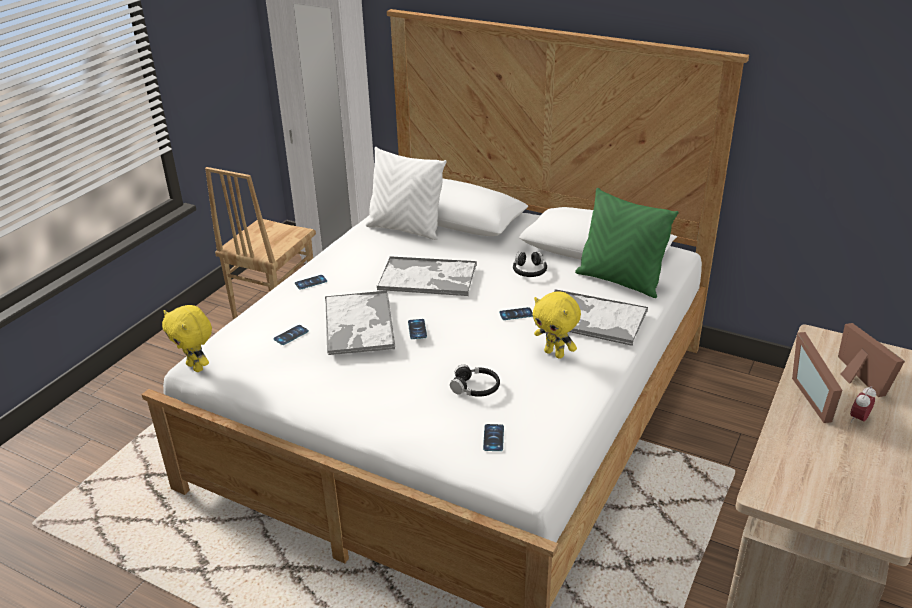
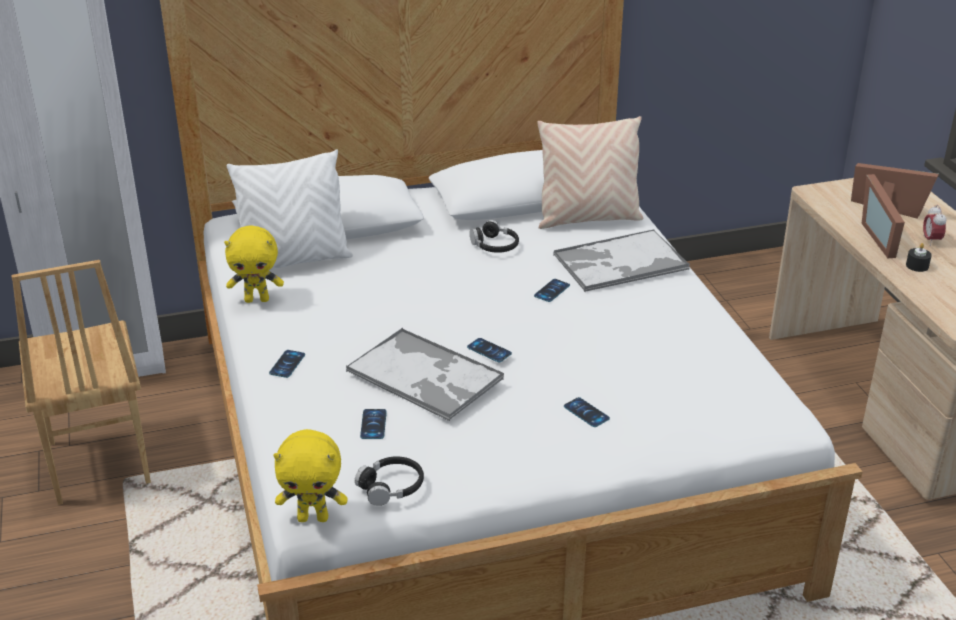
camera: 45 degrees left, 0 degrees up
tray [377,256,477,296] -> none
black headphones [450,365,500,397] -> black headphones moved to [355,456,424,506]
phone [483,424,504,451] -> phone moved to [564,397,610,427]
yellow plush toy [533,291,581,359] -> yellow plush toy moved to [224,225,284,303]
green pillow [575,188,679,298] -> beige pillow [537,116,643,229]
picture frame [792,332,842,423] -> picture frame turned 45 degrees clockwise [862,174,905,258]
none -> black candle [906,243,932,272]

